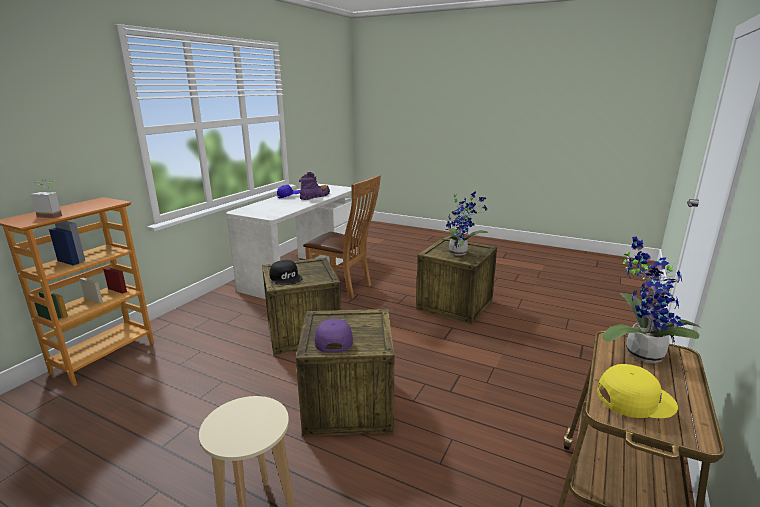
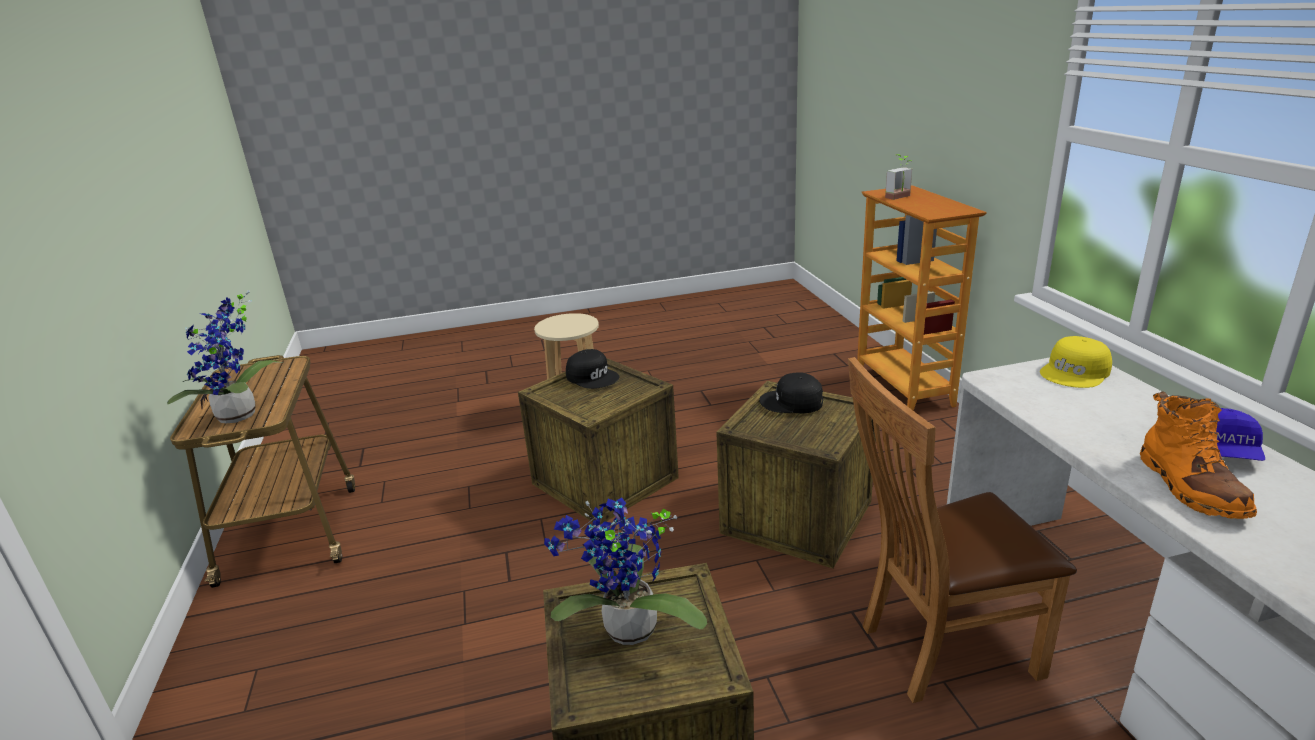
camera: 140 degrees right, 5 degrees up
purple boot [299,172,330,200] -> orange boot [1140,391,1257,519]
purple cap [315,319,353,353] -> black cap [566,349,620,389]
yellow cap [597,364,678,418] -> yellow cap moved to [1040,336,1112,388]

